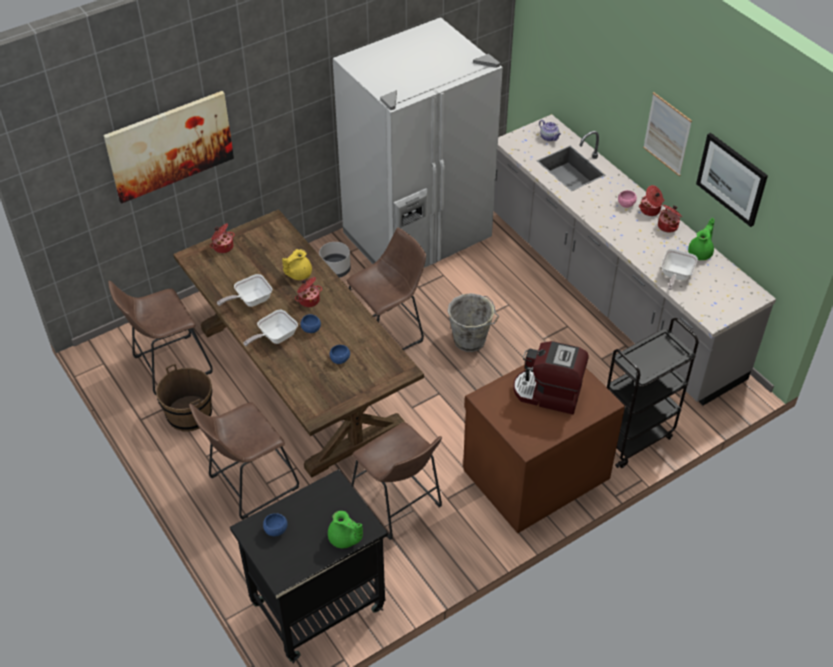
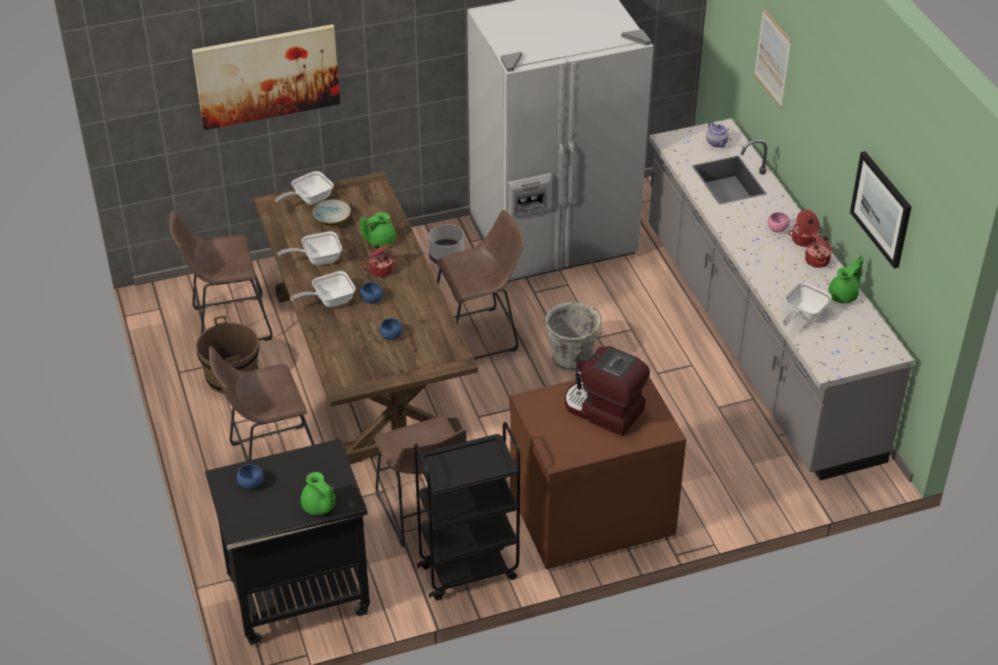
camera: 15 degrees right, 5 degrees down
cooking pot [210,223,234,253] -> frying pan [275,171,334,205]
yellow teapot [282,249,312,280] -> green teapot [360,212,396,247]
black cart [607,318,698,468] -> black cart moved to [414,422,520,600]
picture [643,92,692,176] -> picture moved to [754,8,791,108]
none -> bowl [313,199,351,226]

